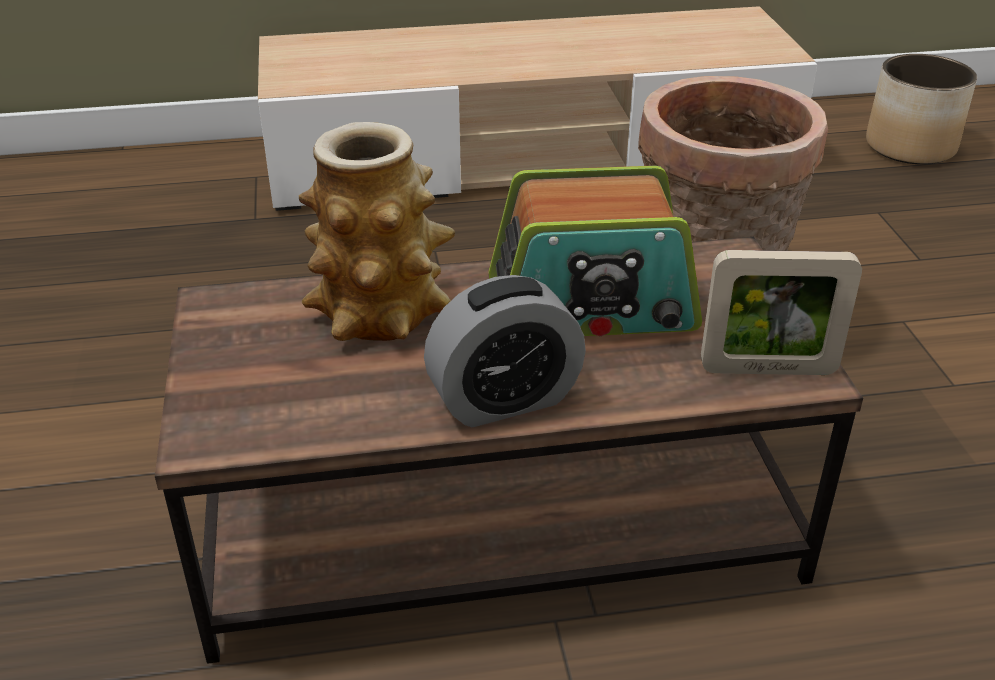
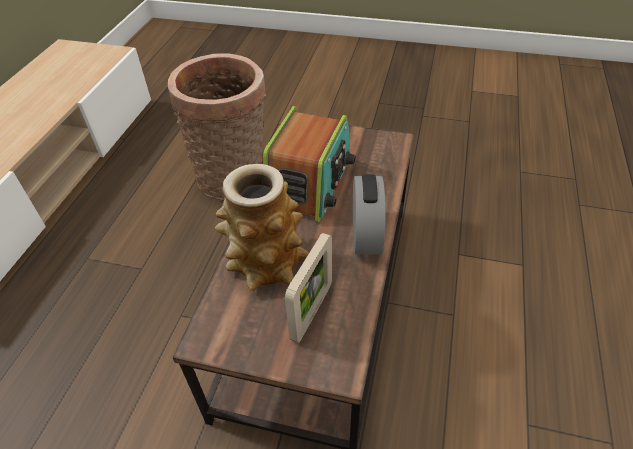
camera: 65 degrees left, 10 degrees up
picture frame [701,250,862,375] -> picture frame moved to [285,233,332,343]
planter [866,54,977,165] -> none

